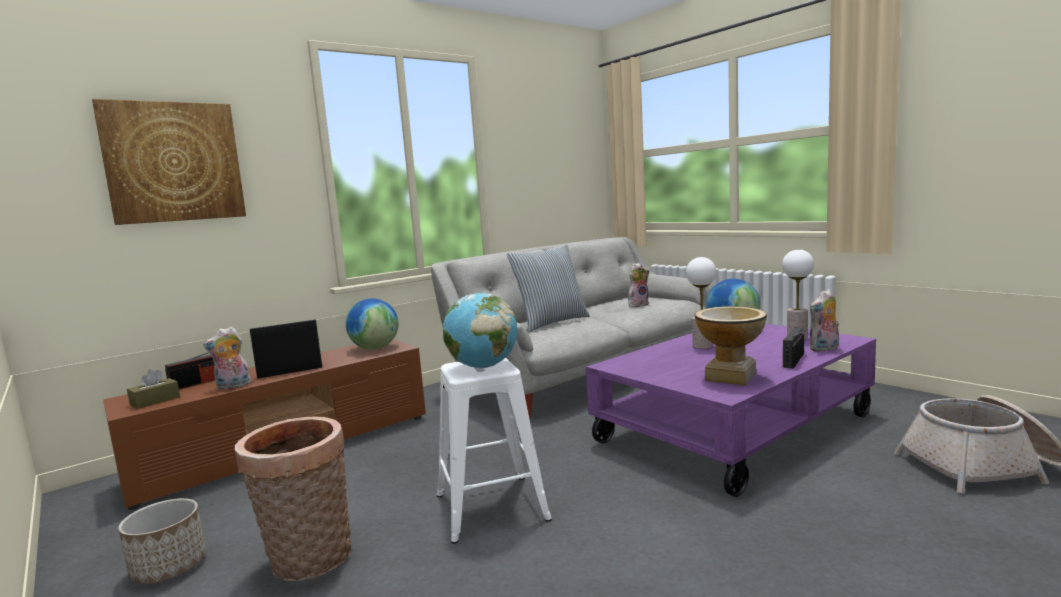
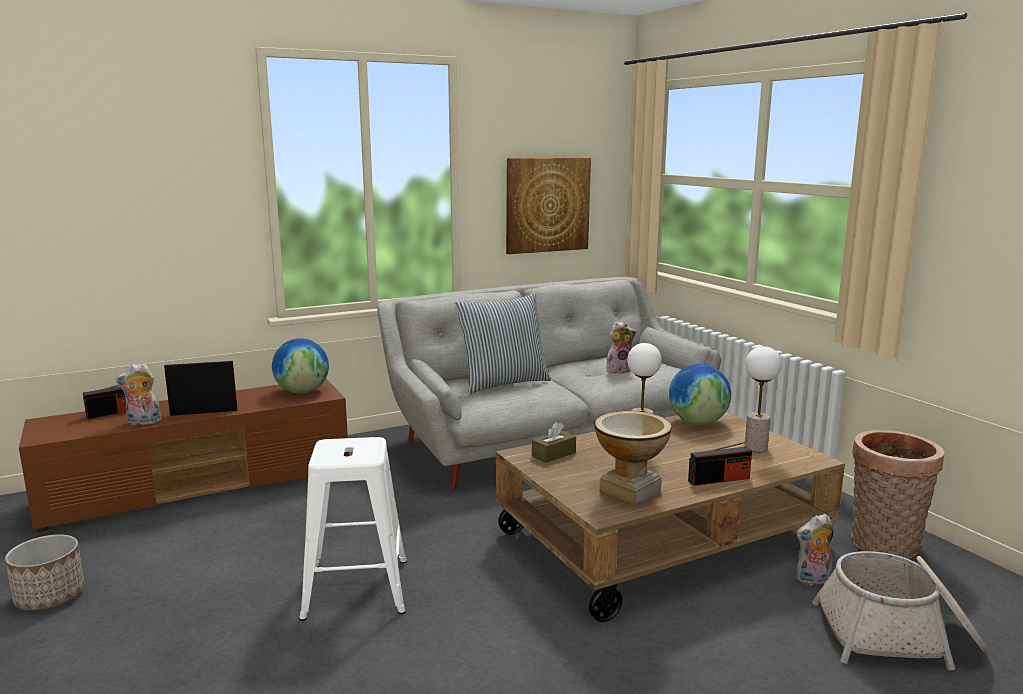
camera: 10 degrees right, 5 degrees up
picture [92,99,246,225] -> picture moved to [506,158,591,254]
brown tissue box [127,369,180,409] -> brown tissue box moved to [532,422,576,463]
basket [235,416,351,581] -> basket moved to [851,430,944,559]
globe [443,293,517,368] -> none
purple coffee table [586,323,876,497] -> brown coffee table [496,412,845,622]
radio [783,328,804,369] -> radio turned 150 degrees counterclockwise [688,442,752,486]
plush toy [810,289,839,352] -> plush toy moved to [795,514,833,586]

